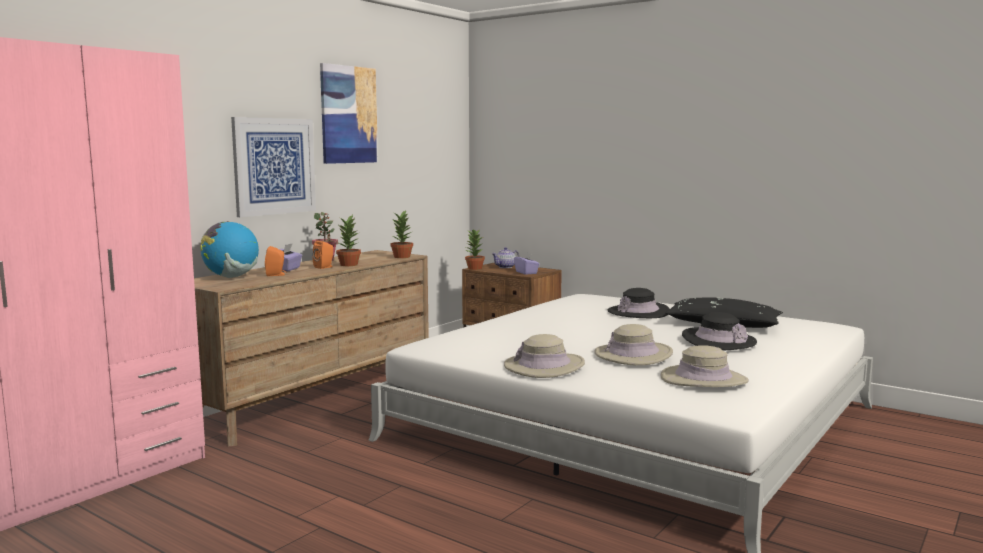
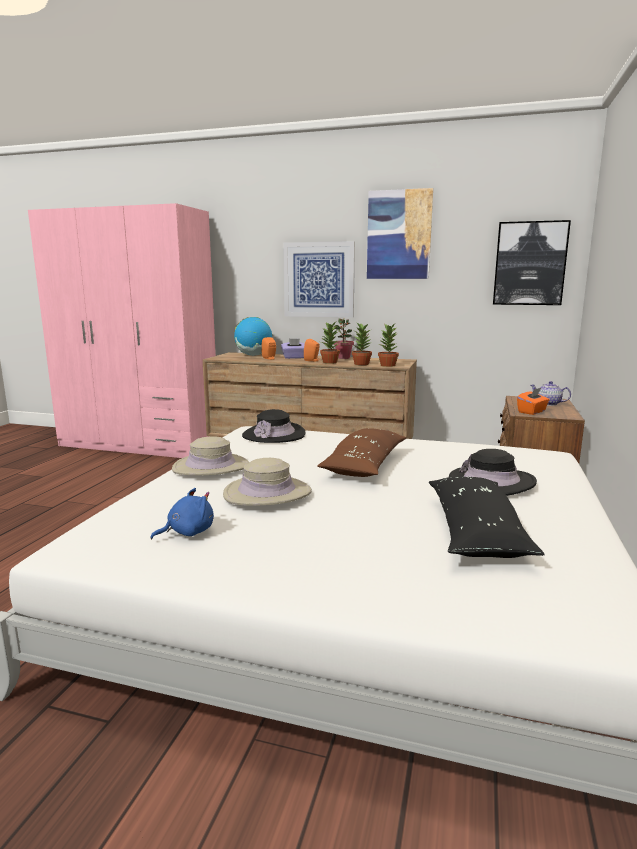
camera: 70 degrees right, 5 degrees up
potted plant [465,230,485,270] -> potted plant moved to [352,323,372,365]
purple tissue box [514,251,540,275] -> orange tissue box [517,388,550,415]
beige hat [660,345,749,387] -> blue plush toy [150,488,214,539]
black hat [682,312,757,350] -> black hat moved to [242,409,306,443]
none -> brown pillow [317,428,407,477]
none -> picture [493,220,571,305]

